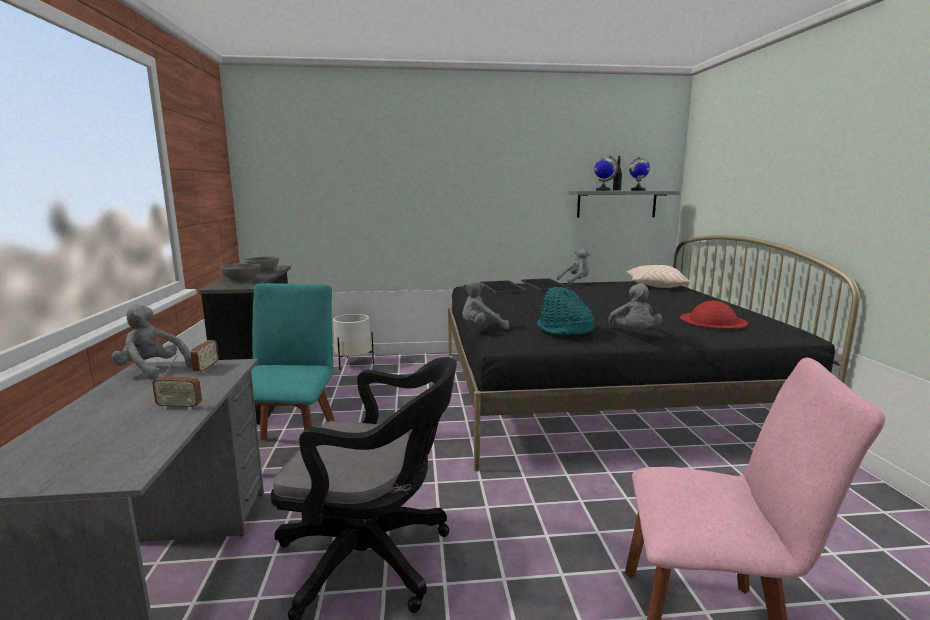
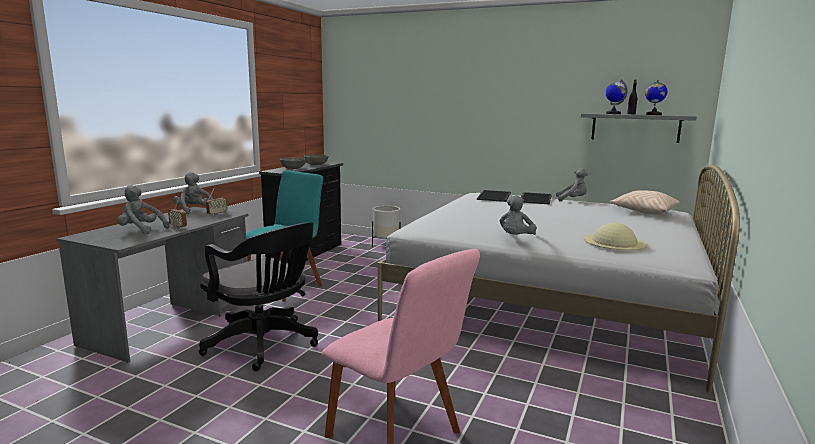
camera: 30 degrees right, 0 degrees up
black bed [448,235,860,471] -> white bed [377,165,740,393]
grey plush toy [462,279,509,329] -> grey plush toy moved to [117,185,169,234]
turquoise hat [537,287,595,335] -> none
red hat [680,301,748,329] -> beige hat [584,223,647,250]

